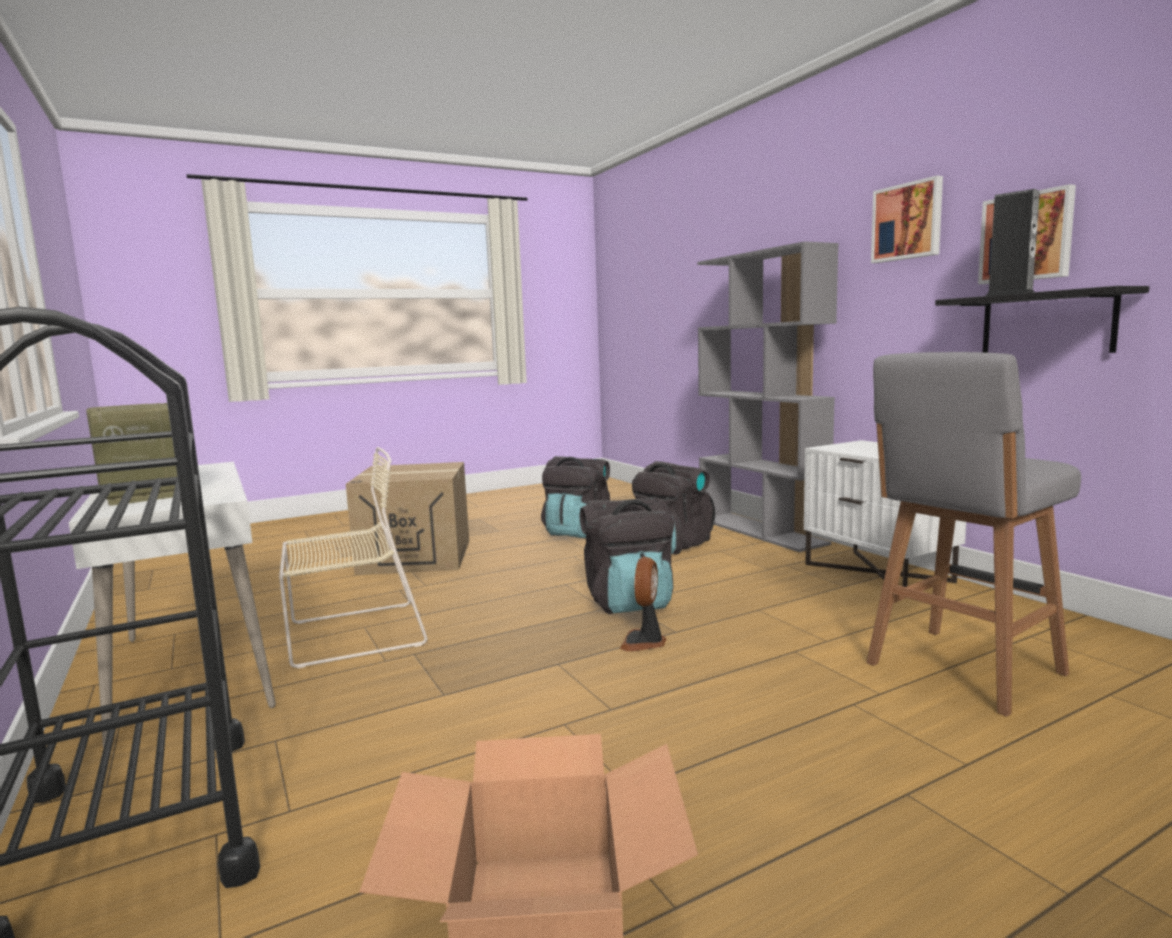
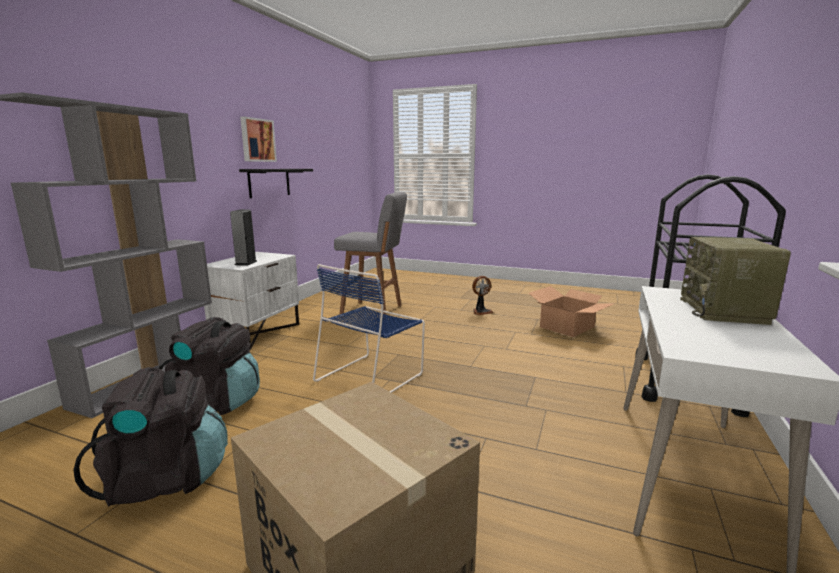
camera: 130 degrees left, 5 degrees up
beige chair [279,447,428,669] -> none
black backpack [580,498,674,614] -> blue chair [313,264,425,393]
fan [620,557,666,651] -> fan moved to [472,276,493,315]
picture [871,176,943,263] -> none
speaker [986,189,1040,296] -> speaker moved to [230,209,257,266]

